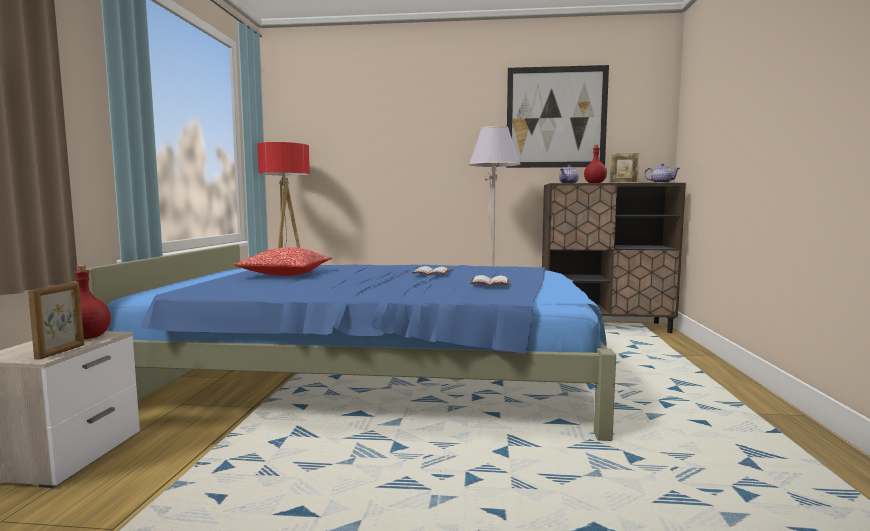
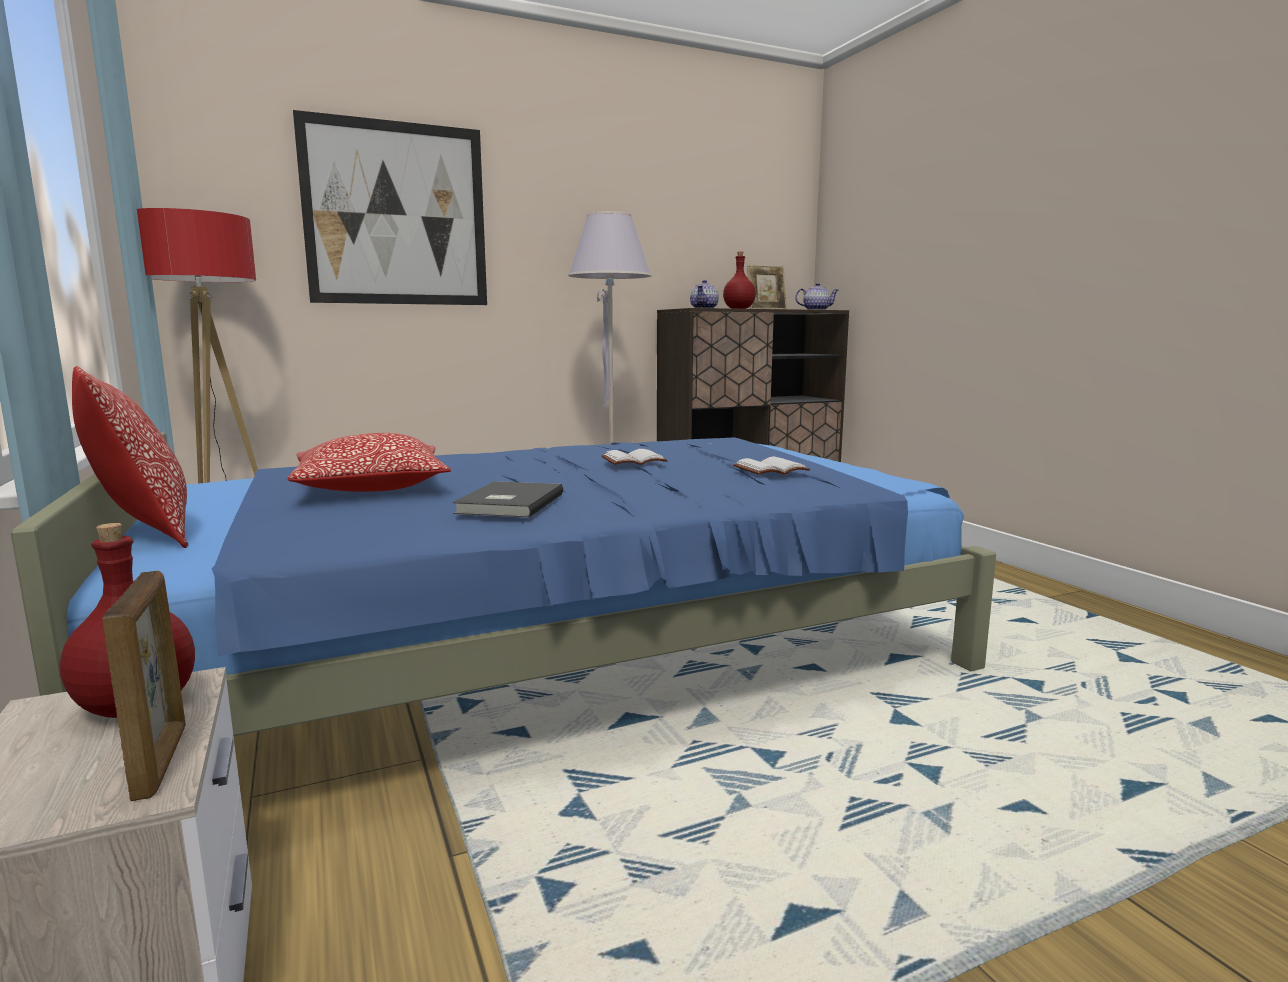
camera: 30 degrees left, 5 degrees up
picture [506,65,609,168] -> picture moved to [293,110,487,305]
none -> pillow [72,366,188,548]
none -> grey book [453,481,563,518]

